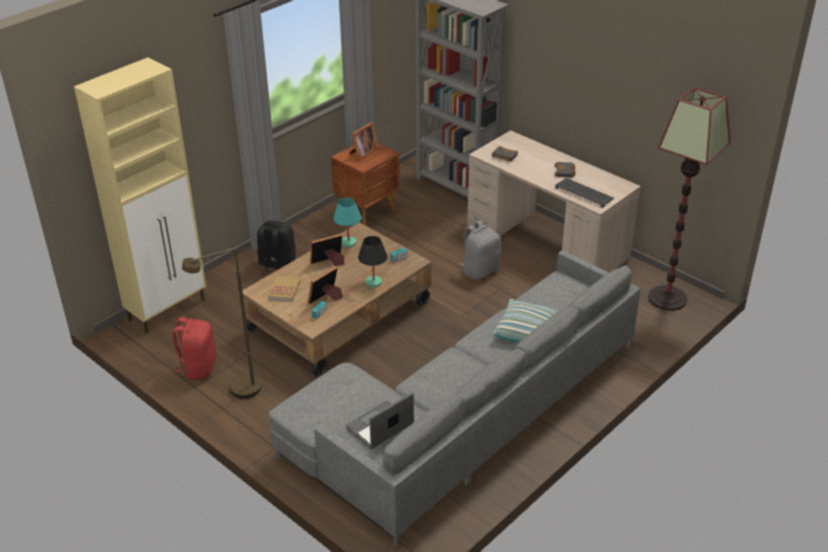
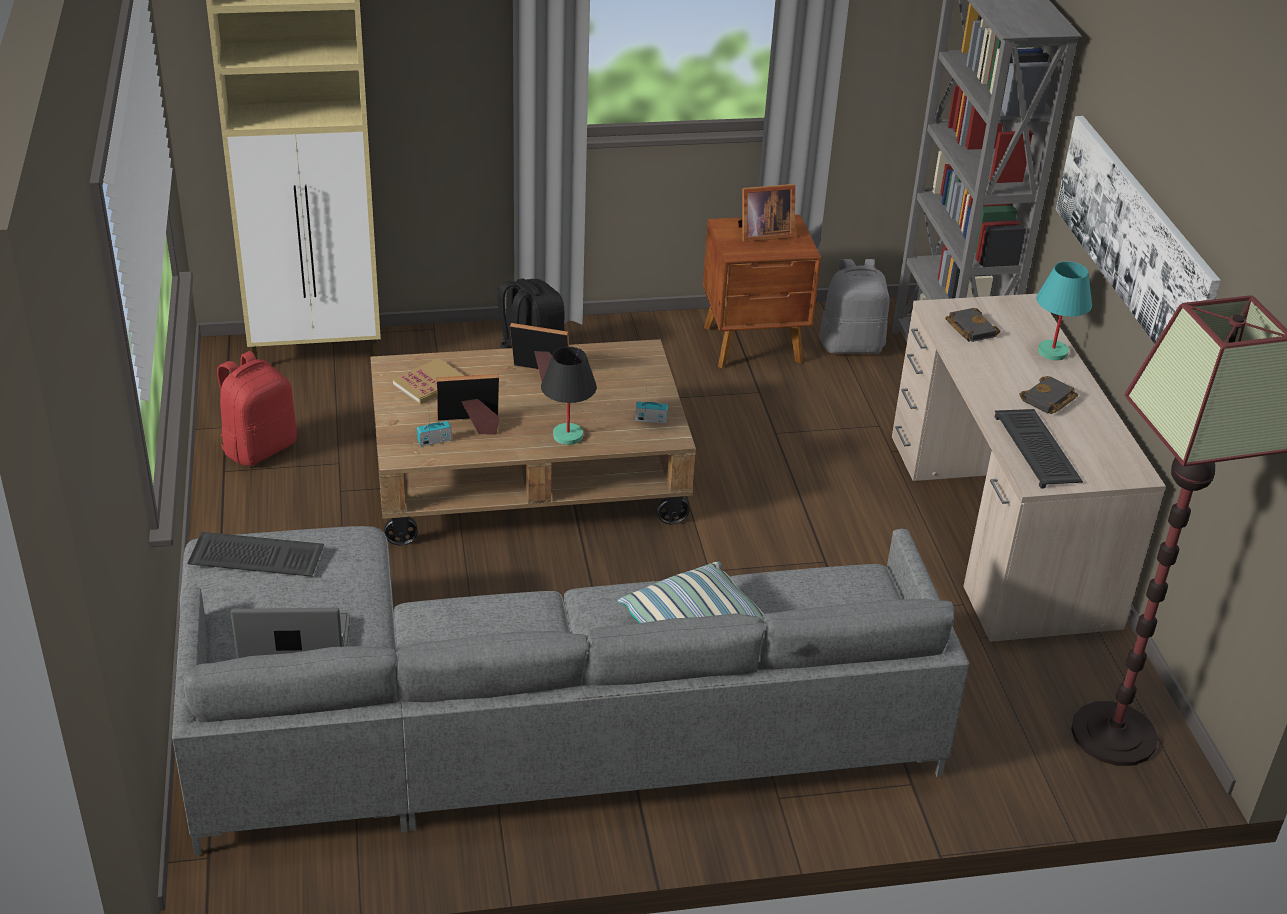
camera: 35 degrees right, 0 degrees up
brown floor lamp [182,249,261,399] -> none
turquoise table lamp [333,198,361,247] -> turquoise table lamp moved to [1036,261,1092,360]
grey backpack [459,221,501,280] -> grey backpack moved to [819,259,890,354]
none -> keyboard [187,532,324,577]
none -> picture [1056,116,1221,344]

